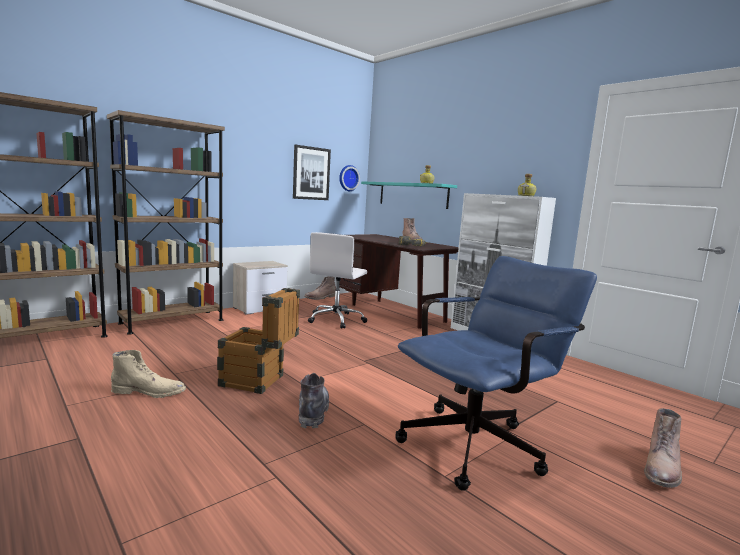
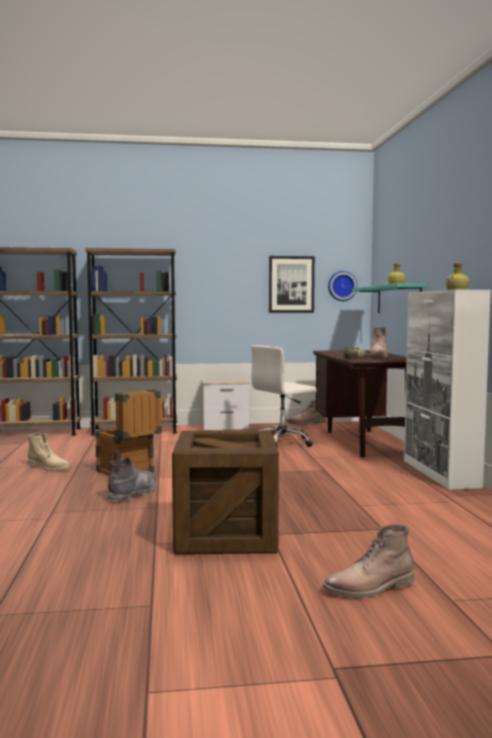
camera: 35 degrees right, 5 degrees down
blue office chair [396,256,597,491] -> crate [172,430,279,554]

